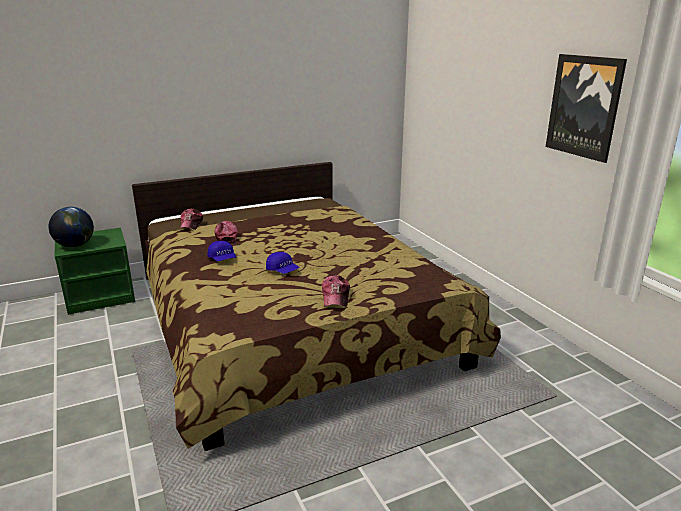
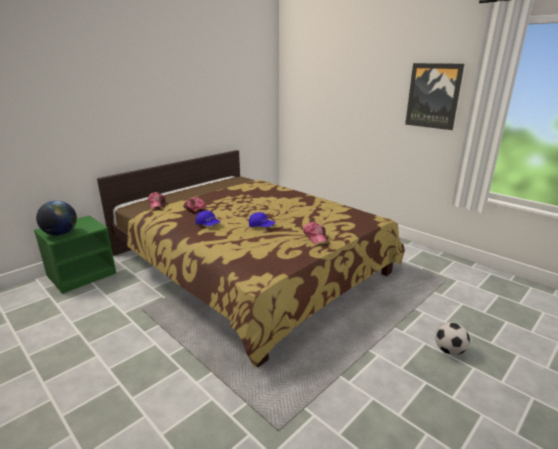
camera: 20 degrees left, 0 degrees up
none -> football [435,322,470,355]

